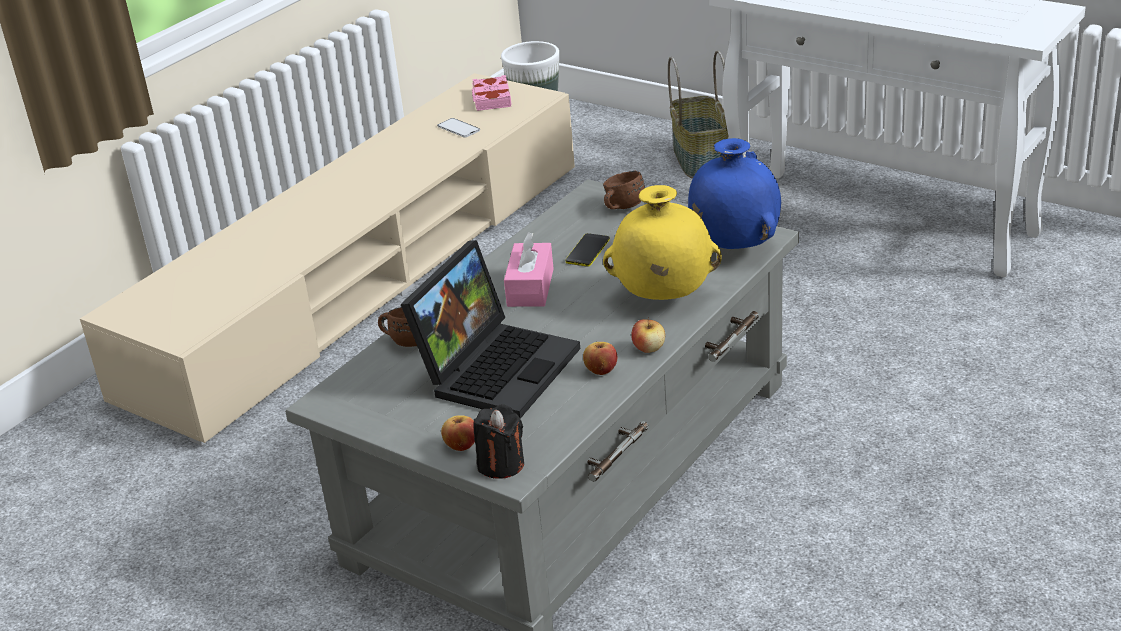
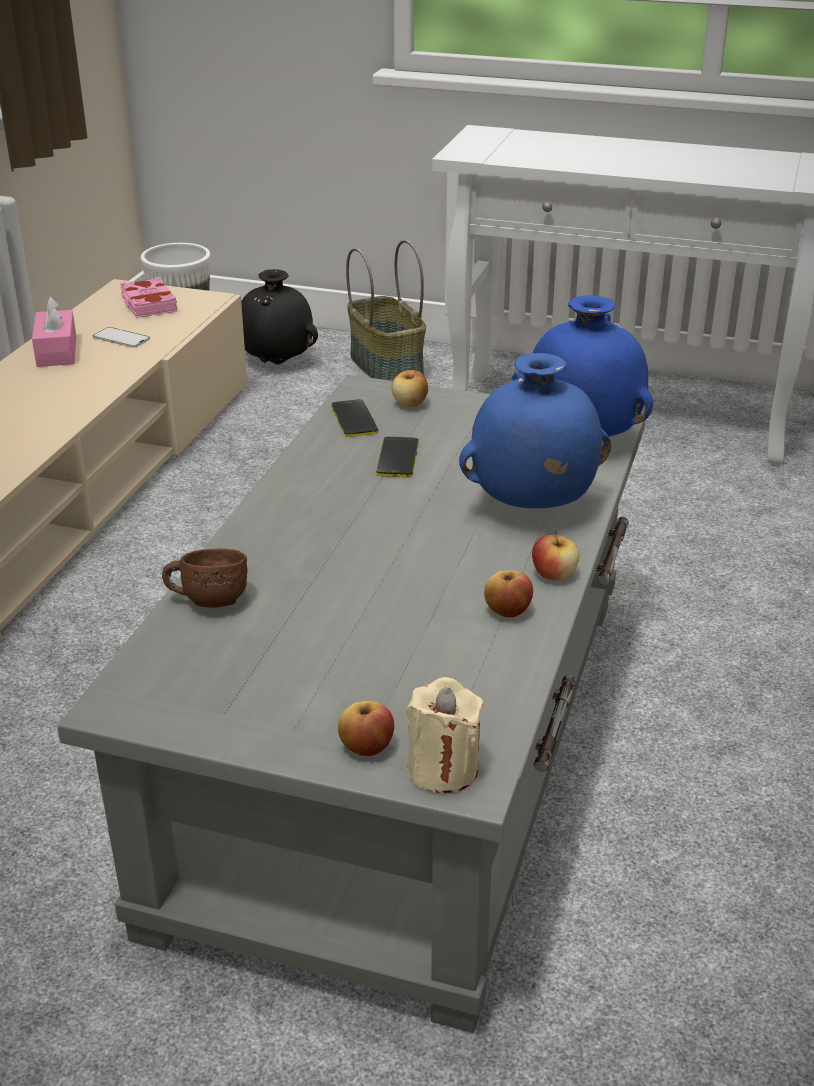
camera: 20 degrees left, 0 degrees up
laptop [400,240,580,419] -> none
black candle [474,404,524,479] -> beige candle [406,677,483,793]
pink tissue box [504,232,554,307] -> pink tissue box moved to [32,296,77,367]
brown mug [603,171,645,209] -> apple [392,370,428,407]
yellow vase [603,185,722,300] -> blue vase [459,353,611,509]
none -> black vase [241,269,318,364]
none -> phone [331,399,378,437]

